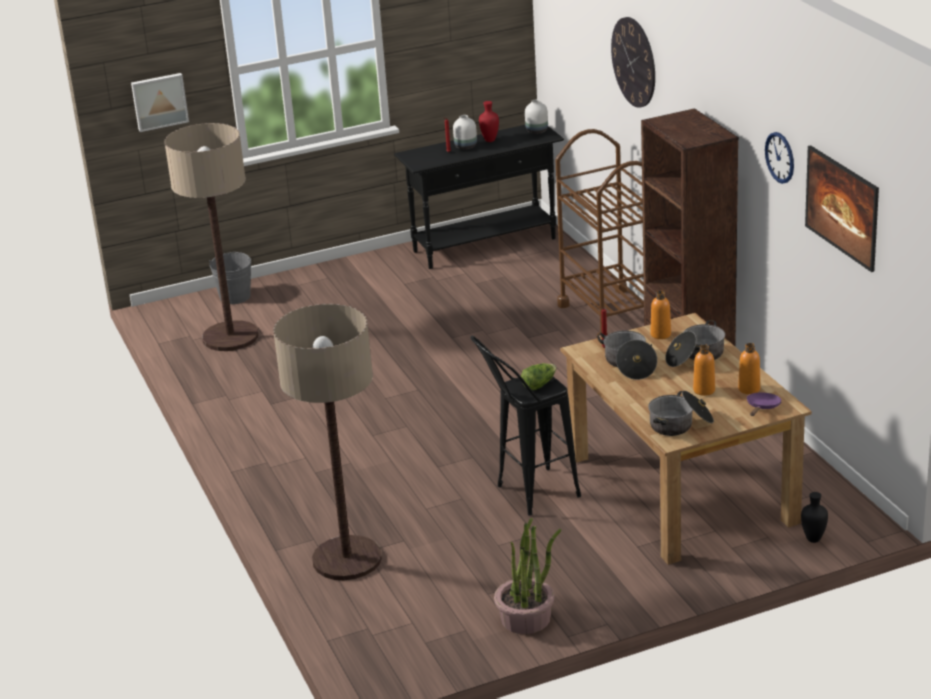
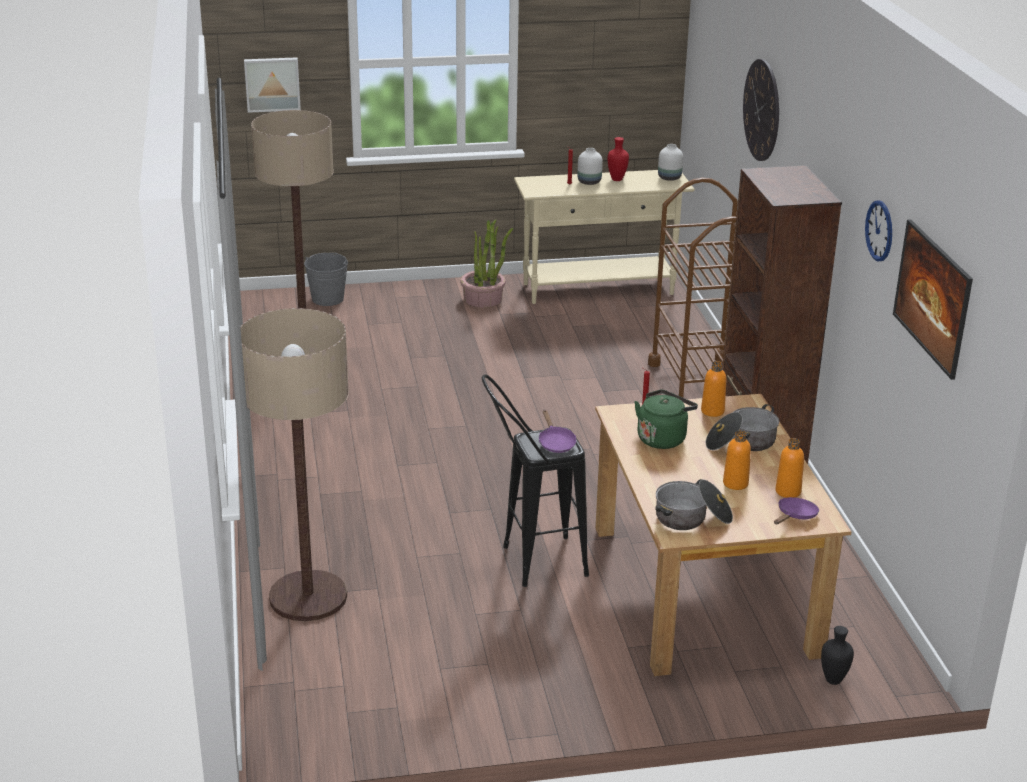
camera: 10 degrees right, 0 degrees up
black console table [394,125,564,269] -> beige console table [514,170,695,304]
potted plant [494,518,561,634] -> potted plant moved to [460,220,513,307]
lettuce [521,363,557,390] -> purple frying pan [539,410,576,453]
cooking pot [597,330,657,380] -> green kettle [635,389,698,449]

